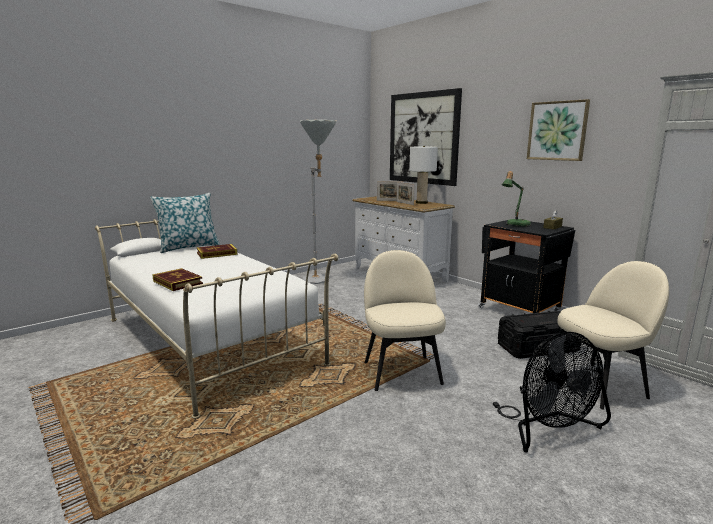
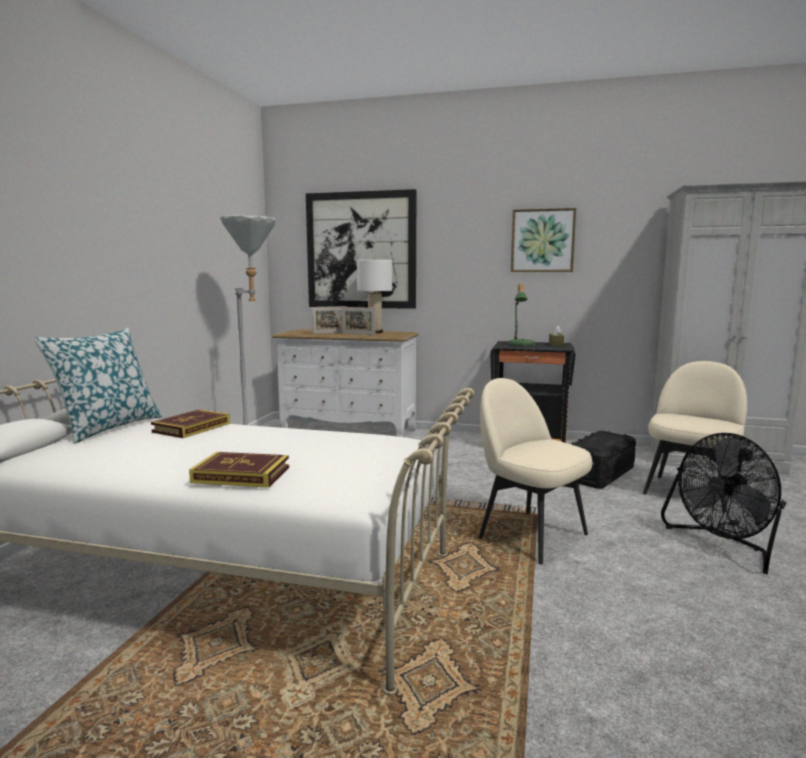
camera: 35 degrees left, 5 degrees down
black fan [493,332,611,453] -> black fan turned 120 degrees clockwise [661,433,786,574]

